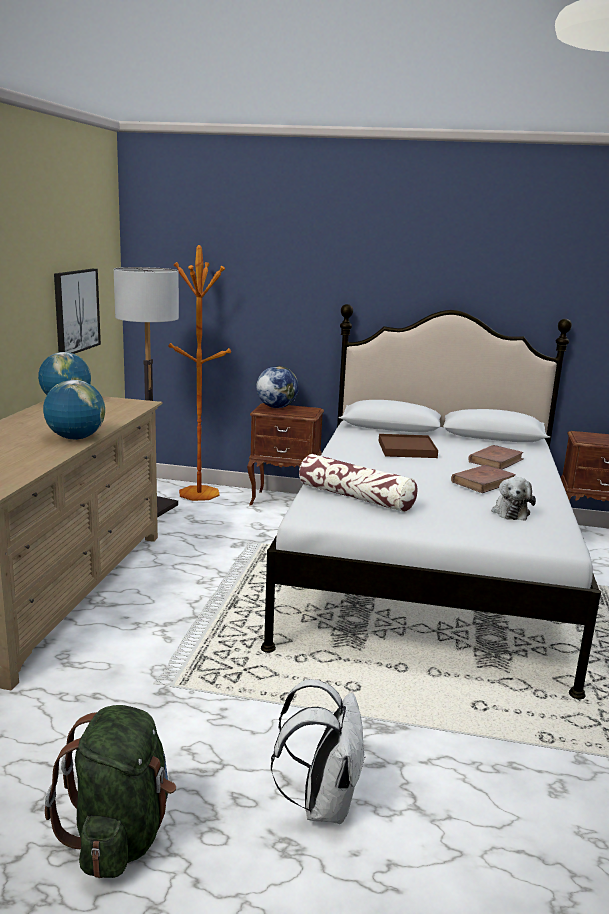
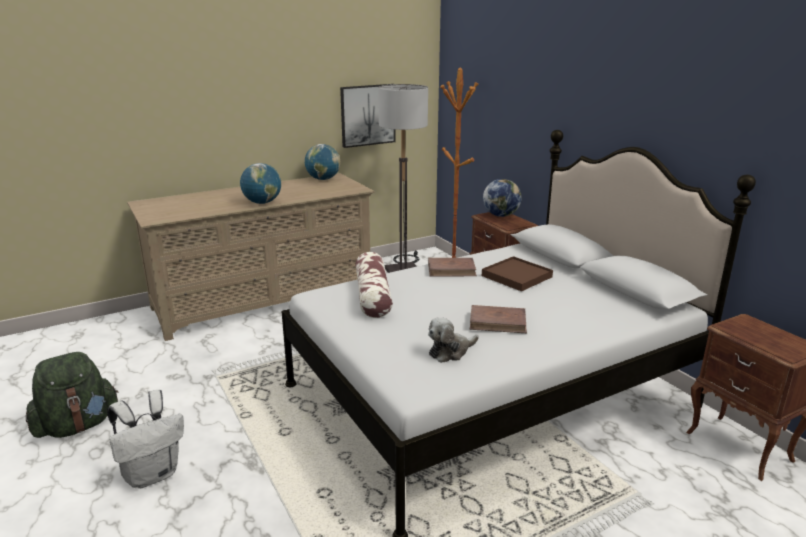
camera: 50 degrees right, 5 degrees up
brown book [468,445,524,470] -> brown book moved to [428,258,477,277]

